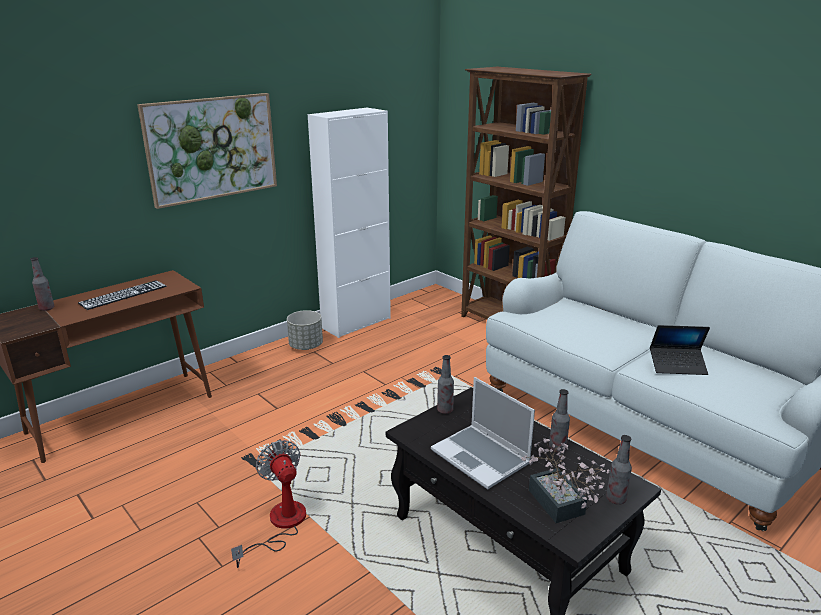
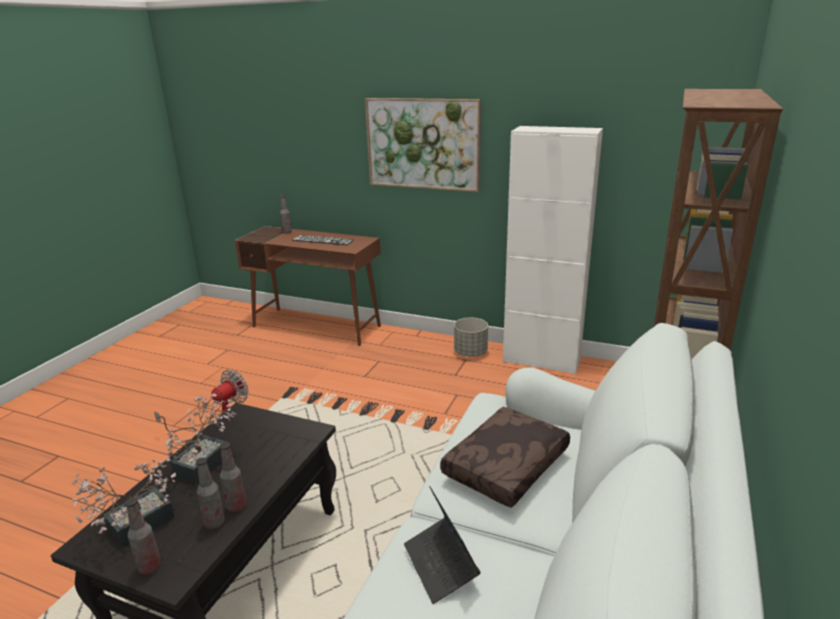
camera: 65 degrees right, 0 degrees up
laptop [431,377,535,489] -> potted plant [165,393,236,484]
bottle [437,355,454,414] -> bottle moved to [196,457,225,529]
none -> brown pillow [440,407,570,508]

